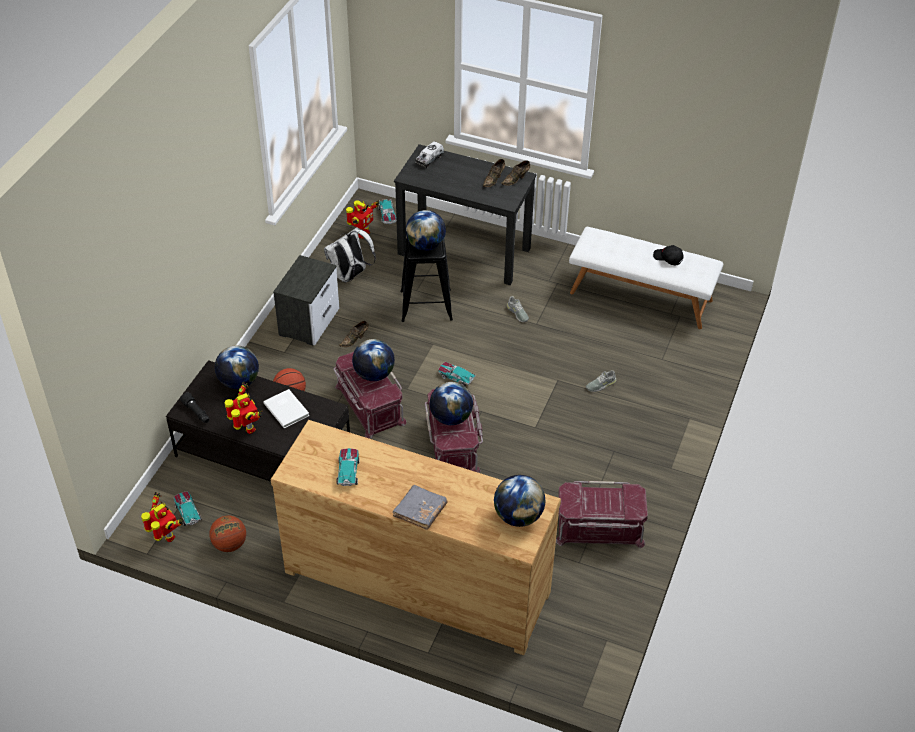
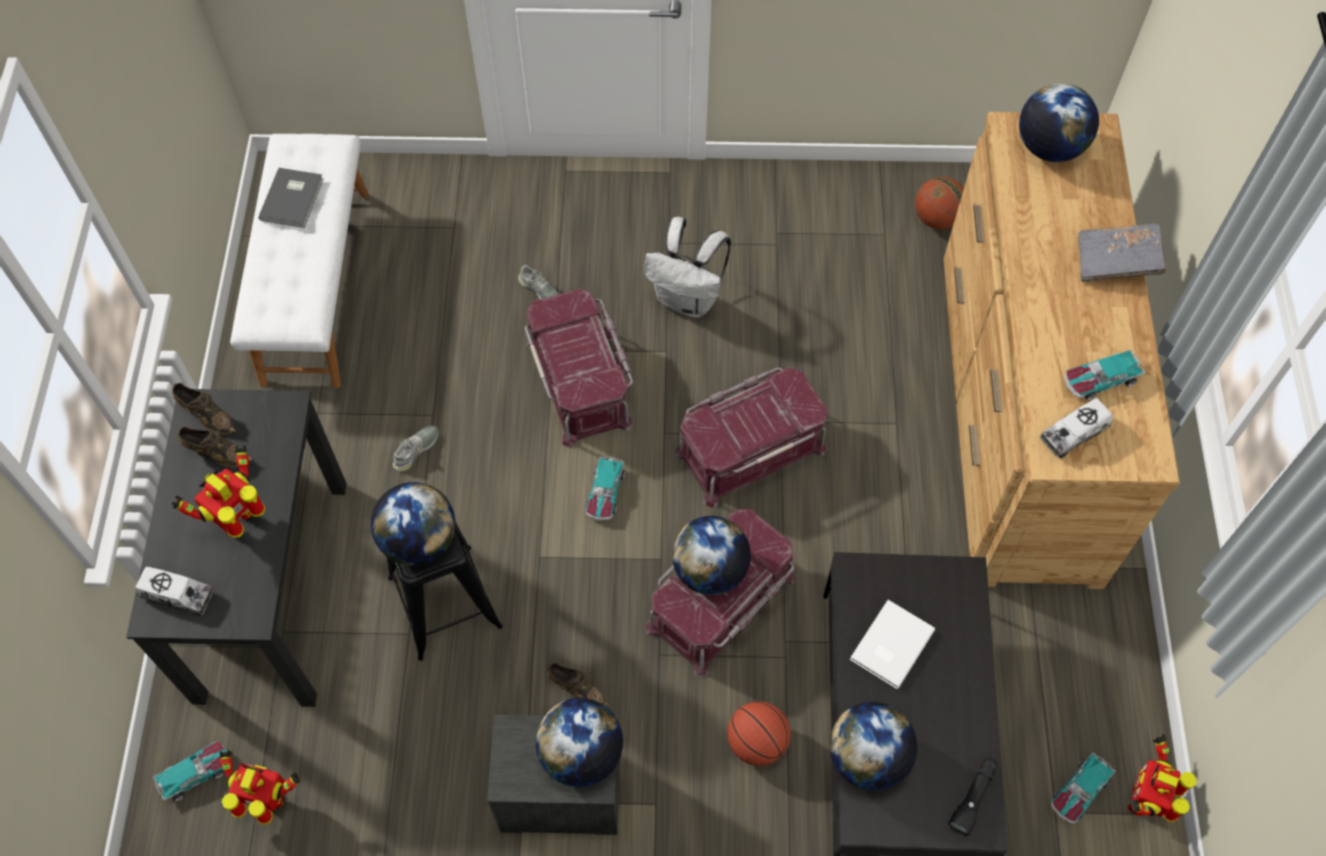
camera: 110 degrees left, 15 degrees up
basketball [209,516,246,552] -> basketball moved to [915,177,964,229]
toy robot [224,381,263,434] -> toy robot moved to [172,445,265,538]
white backpack [324,227,376,282] -> white backpack moved to [644,217,731,318]
globe [430,382,473,425] -> globe moved to [536,698,623,787]
red storage box [556,481,648,548] -> red storage box moved to [525,288,634,448]
black cap [653,245,683,265] -> grey book [258,168,323,228]
none -> toy truck [1040,398,1113,458]

